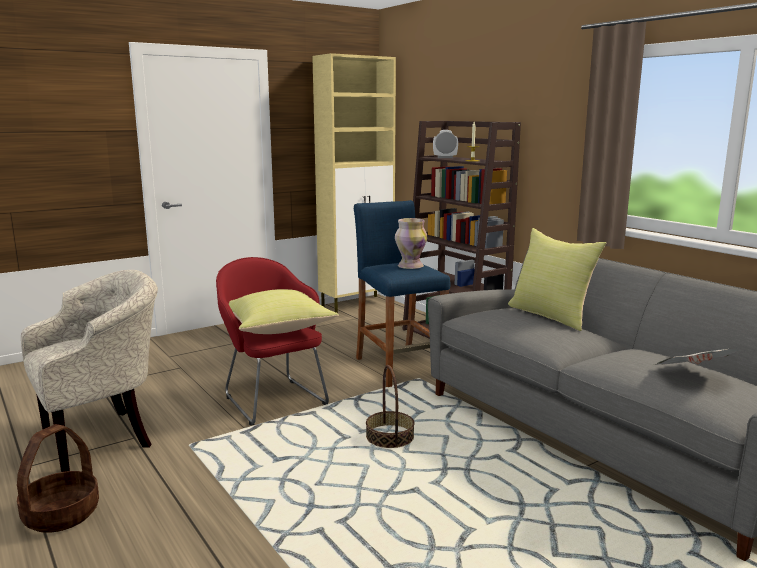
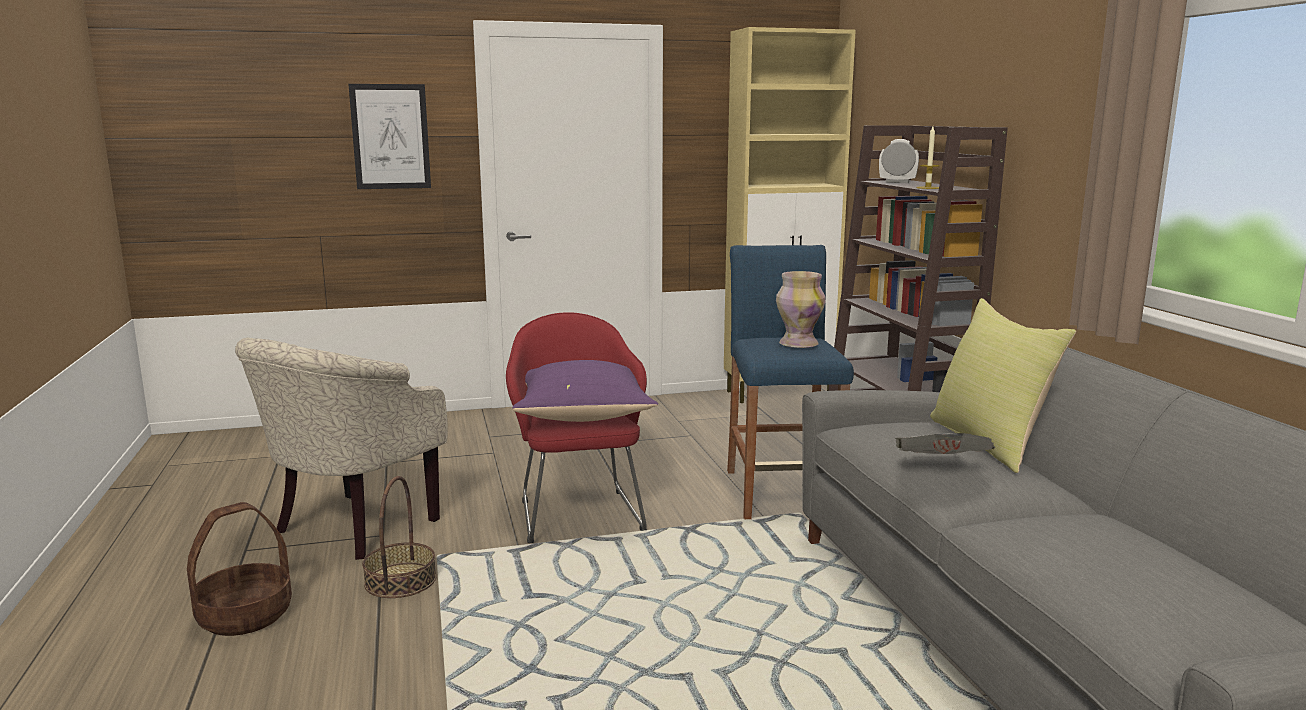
camera: 20 degrees right, 0 degrees up
beige armchair [21,270,158,472] -> beige armchair turned 135 degrees clockwise [235,337,448,560]
yellow pillow [229,289,339,334] -> purple pillow [512,360,658,422]
basket [366,365,415,448] -> basket moved to [362,476,436,598]
newspaper [654,349,739,365] -> newspaper moved to [895,433,995,454]
none -> picture [348,84,431,189]

